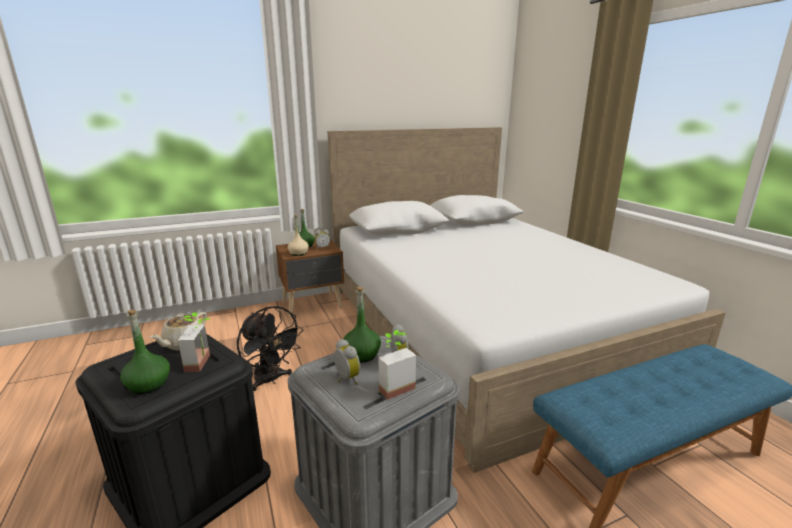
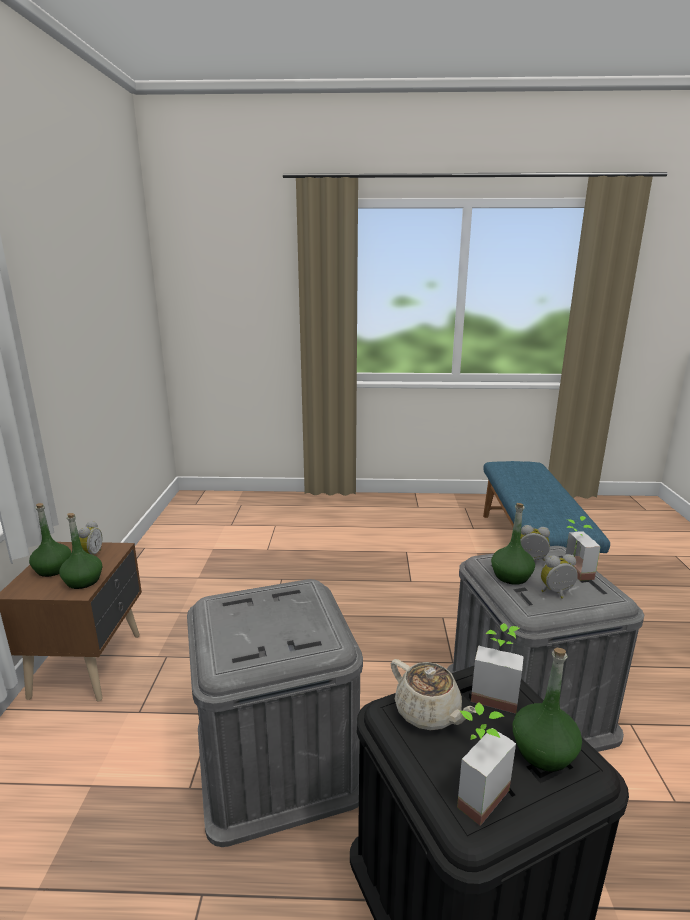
camera: 65 degrees left, 0 degrees up
black fan [237,306,303,391] -> grey storage box [187,579,363,847]
beige bottle [288,215,309,256] -> green bottle [59,513,102,589]
white bed [327,127,726,473] -> none
none -> potted plant [457,703,516,826]

